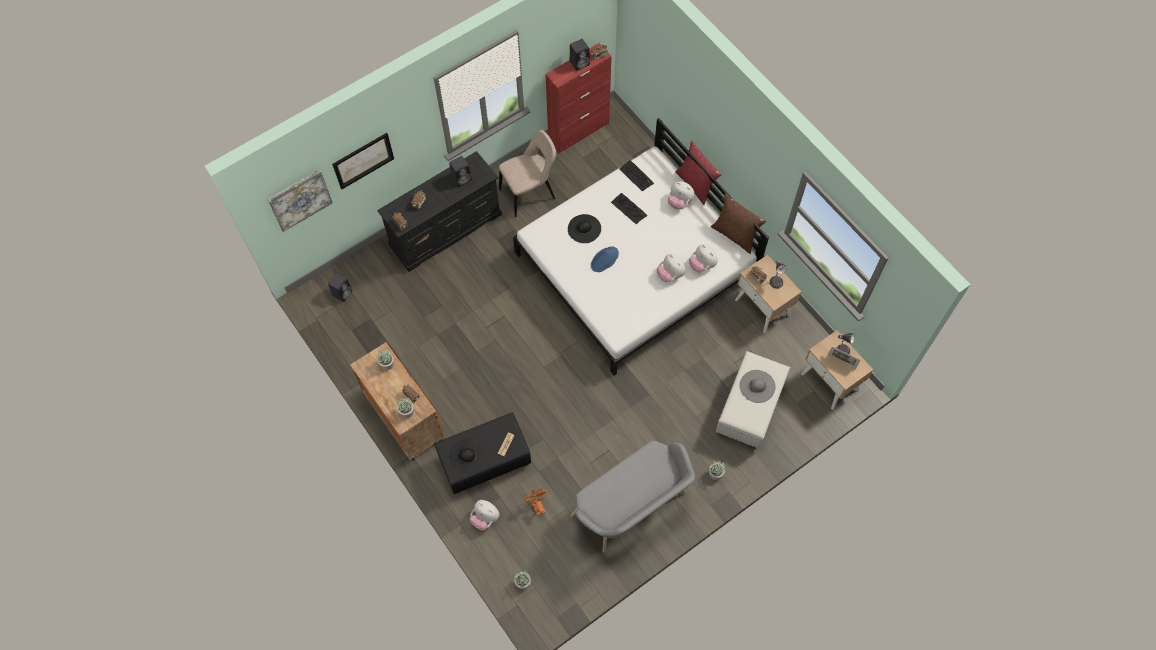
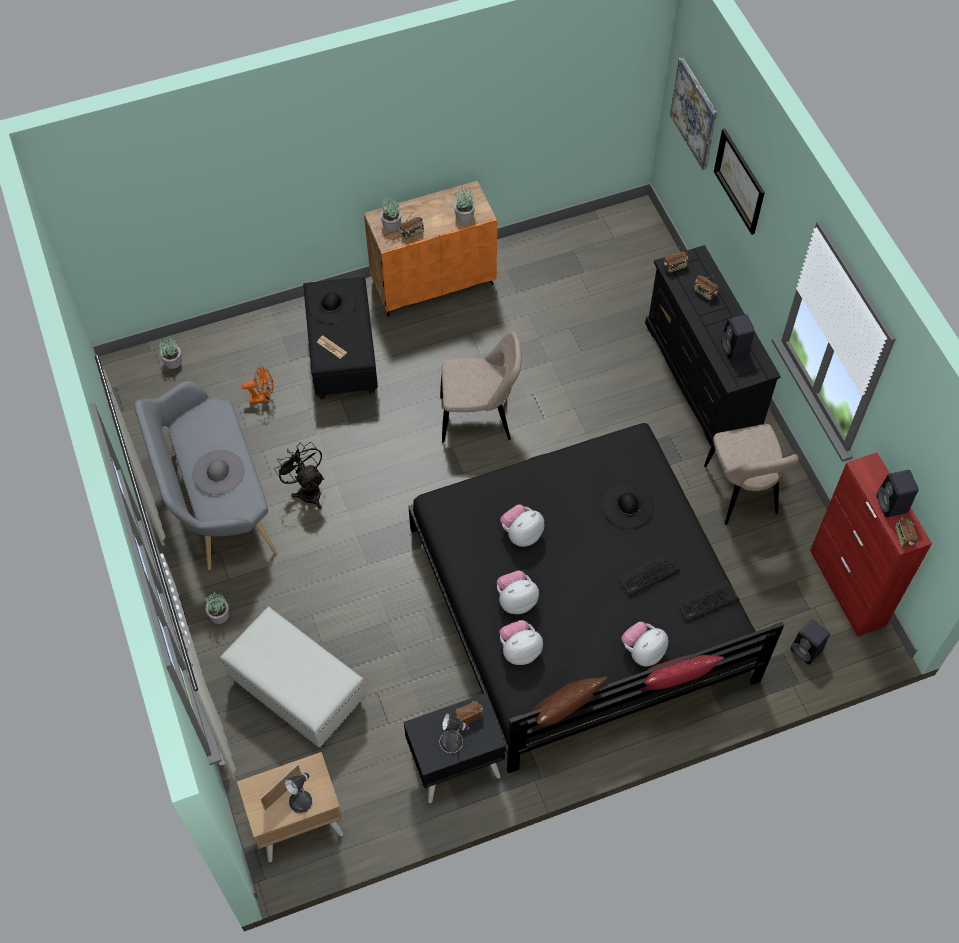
camera: 105 degrees right, 5 degrees down
black speaker [328,273,352,302] -> black speaker moved to [790,619,830,665]
plush toy [470,500,499,531] -> plush toy moved to [500,505,544,547]
white bed [513,118,769,376] -> black bed [408,423,784,773]
blue hat [591,246,619,272] -> none
beige nightstand [735,255,801,333] -> black nightstand [403,694,506,803]
grey hat [739,370,776,403] -> grey hat moved to [192,450,244,495]
none -> black fan [274,442,324,509]
none -> beige chair [440,332,522,443]

